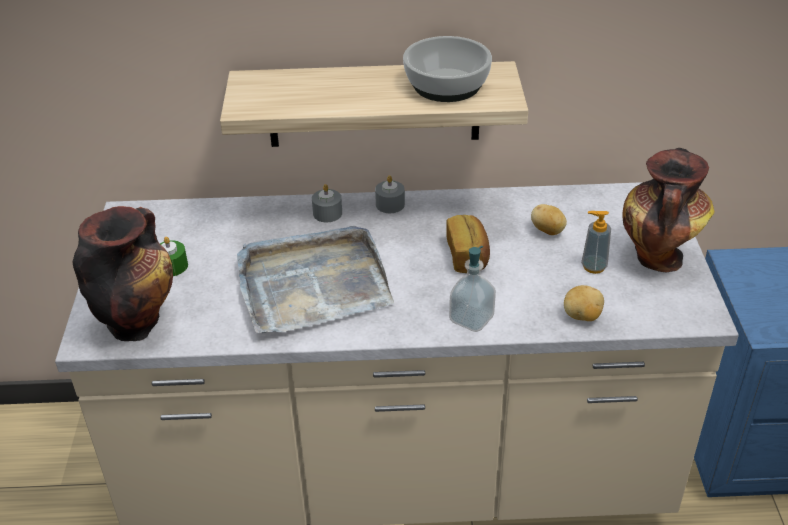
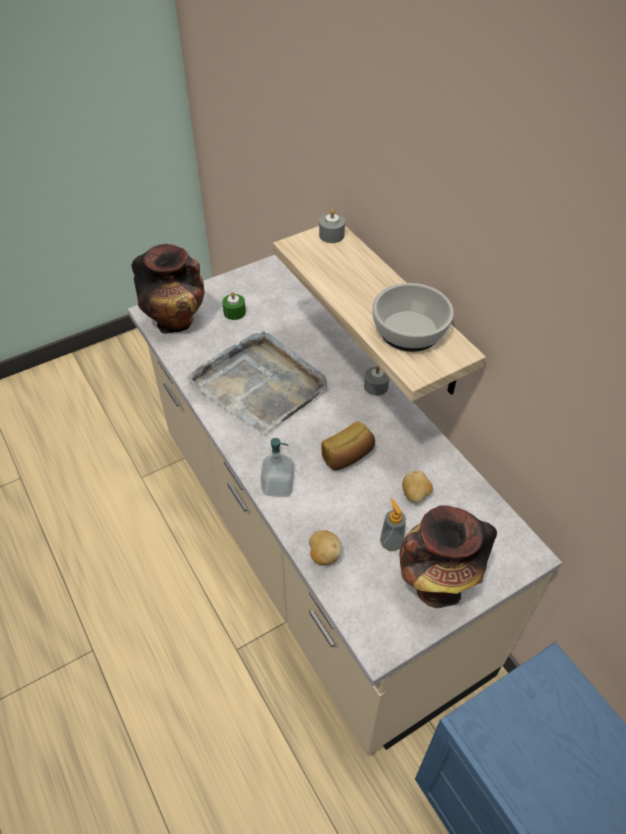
camera: 60 degrees right, 10 degrees up
grey candle [312,184,342,222] -> grey candle moved to [319,209,345,243]

